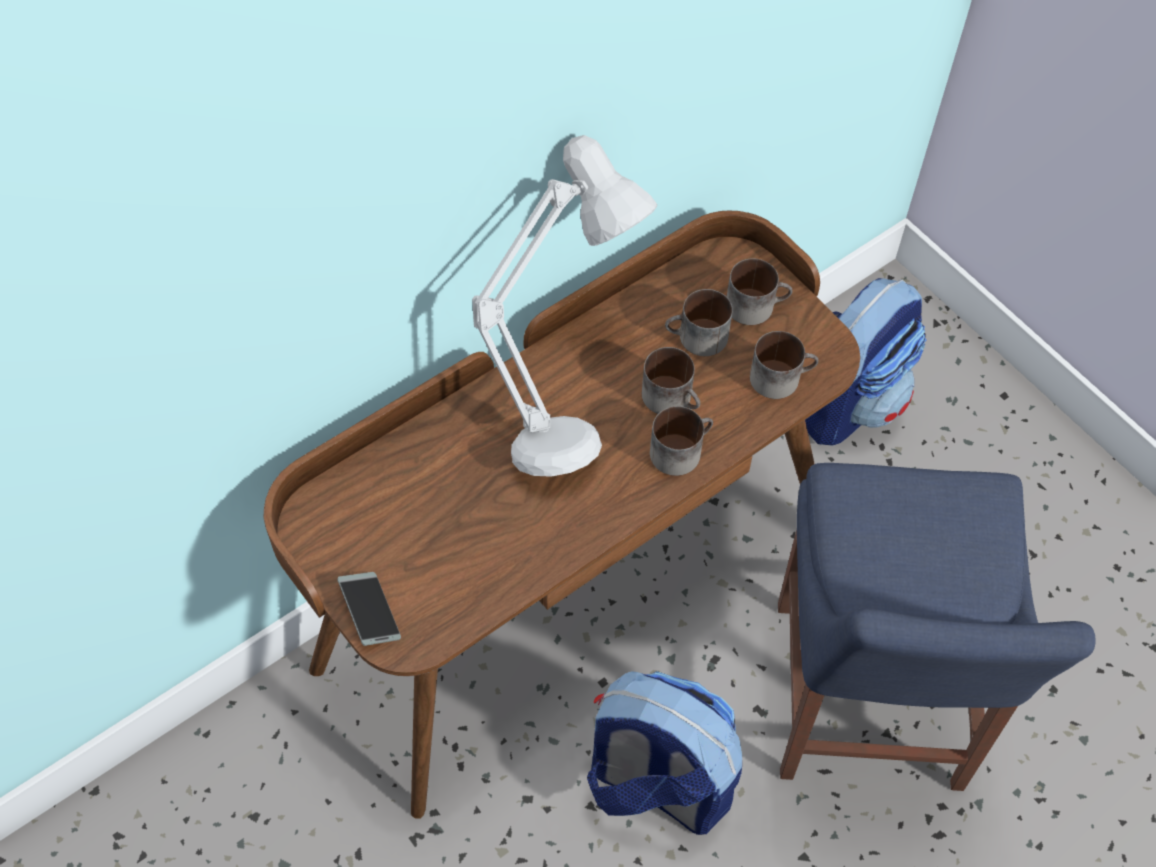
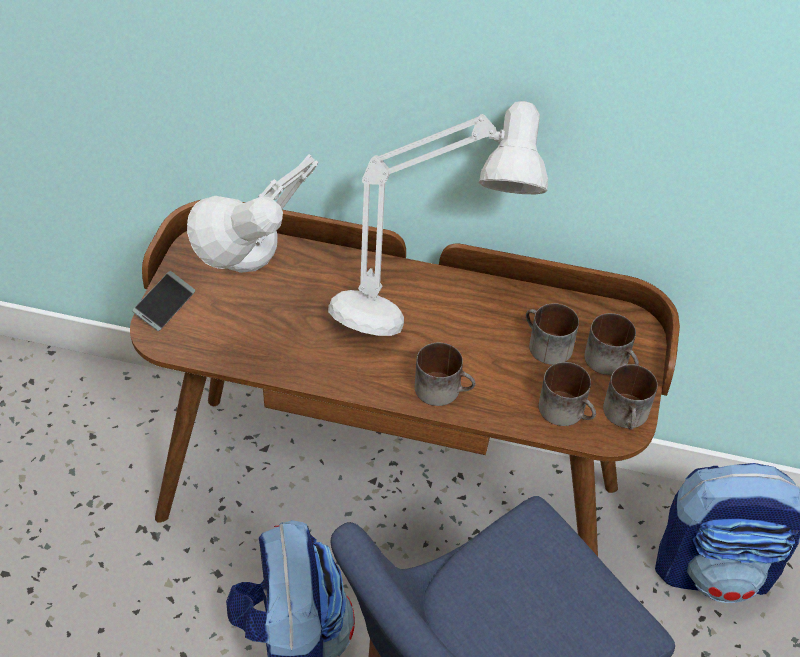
camera: 50 degrees right, 10 degrees down
mug [642,347,700,414] -> mug moved to [603,364,658,430]
none -> grey table lamp [187,154,318,273]

